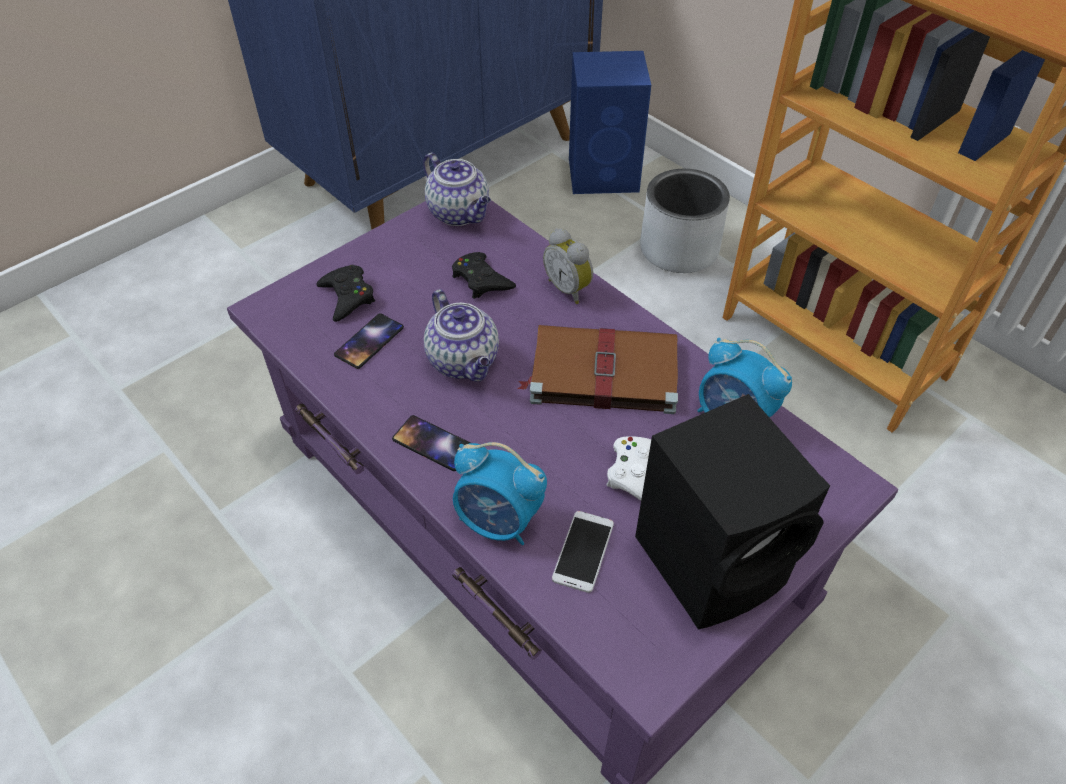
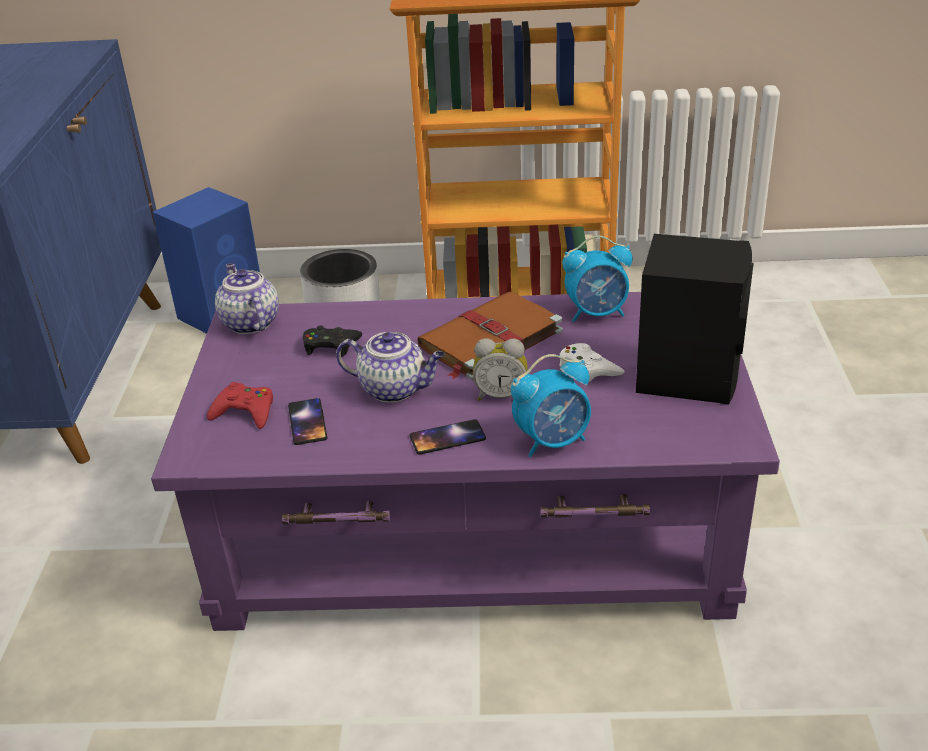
camera: 45 degrees left, 15 degrees down
black game controller [317,265,375,322] -> red game controller [207,382,273,429]
teapot [423,153,491,226] -> teapot turned 120 degrees counterclockwise [215,263,279,334]
alarm clock [543,228,593,304] -> alarm clock moved to [473,338,528,401]
phone [552,511,614,593] -> none

